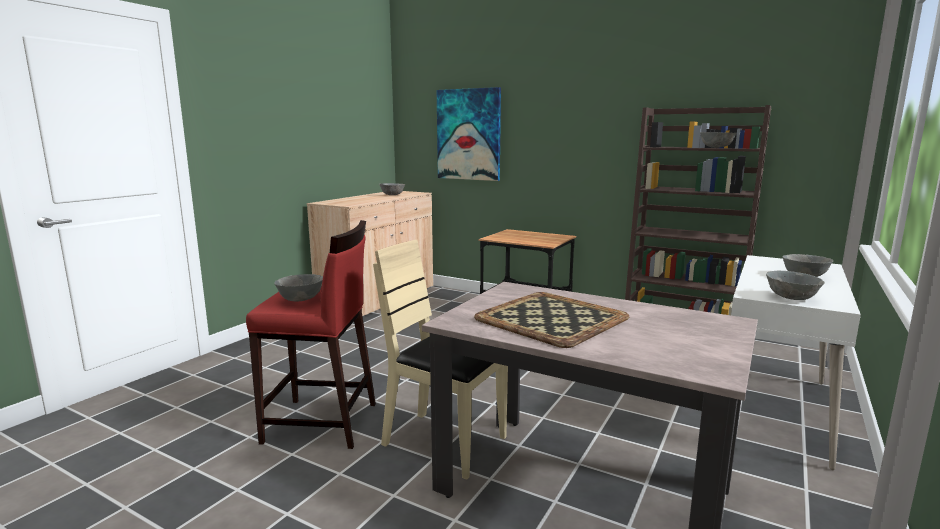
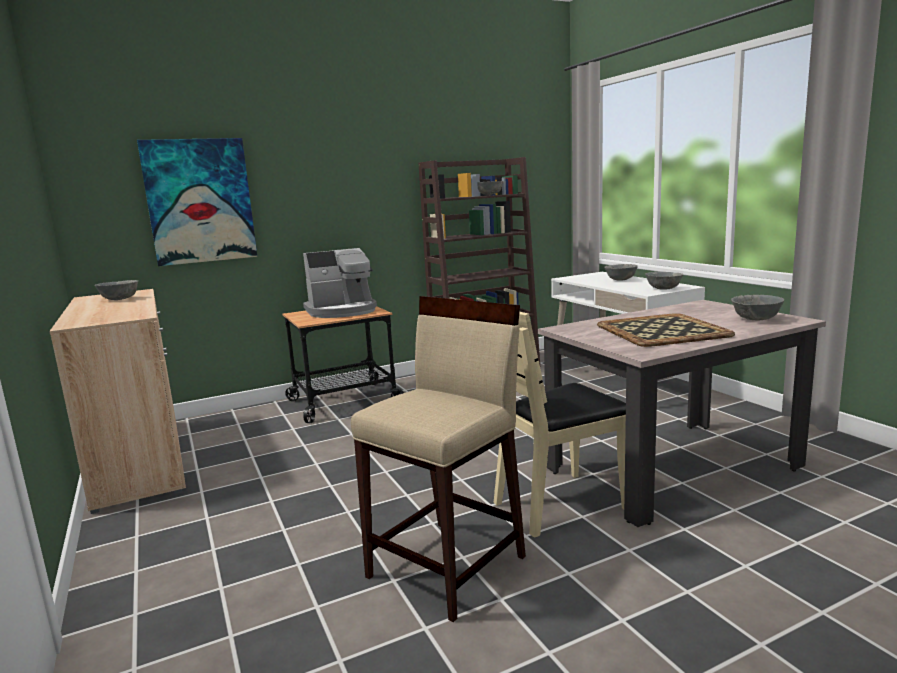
camera: 55 degrees left, 0 degrees up
red stool [246,220,376,449] -> beige stool [351,296,526,622]
grey bowl [274,274,323,301] -> grey bowl moved to [731,295,784,321]
none -> coffee machine [303,248,377,318]

